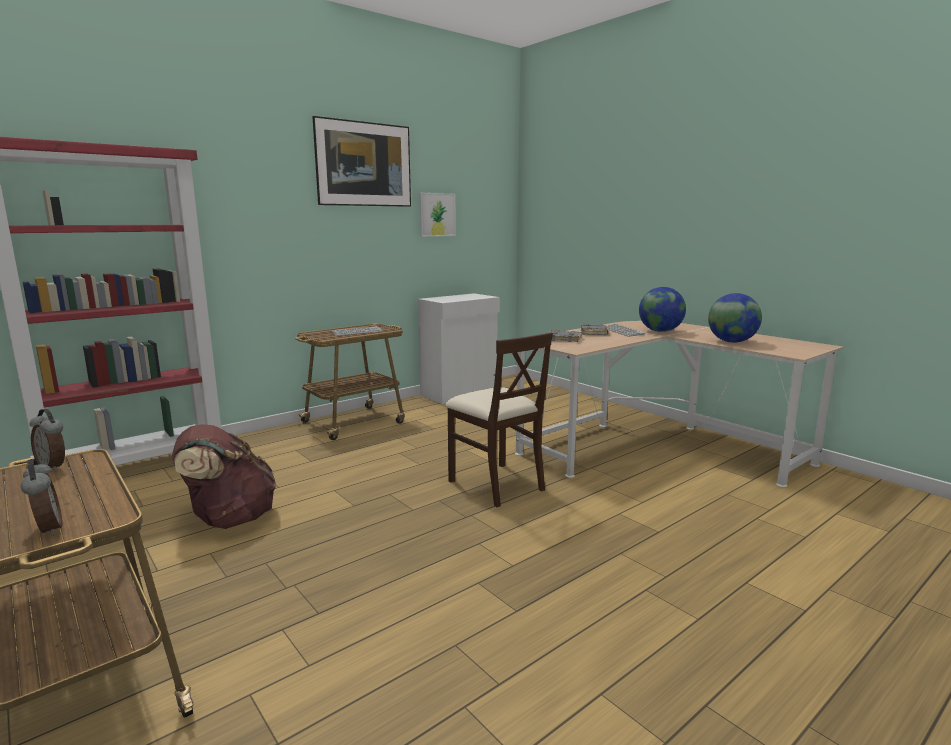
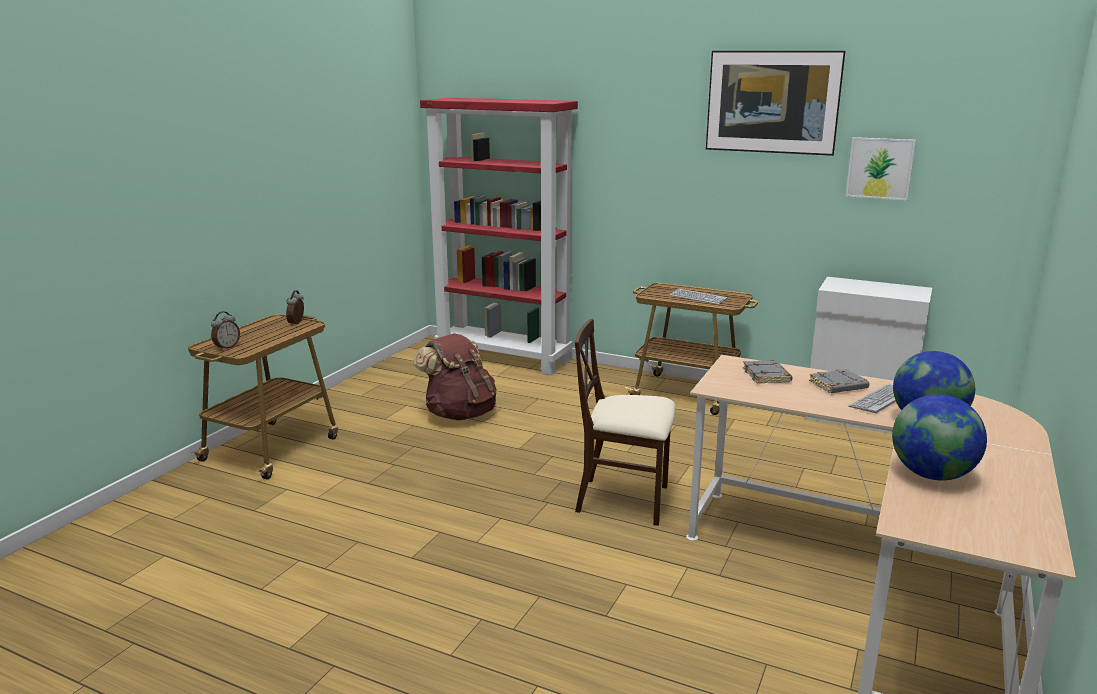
camera: 65 degrees right, 5 degrees up
beige chair [445,332,553,507] -> beige chair turned 75 degrees clockwise [575,319,676,526]

